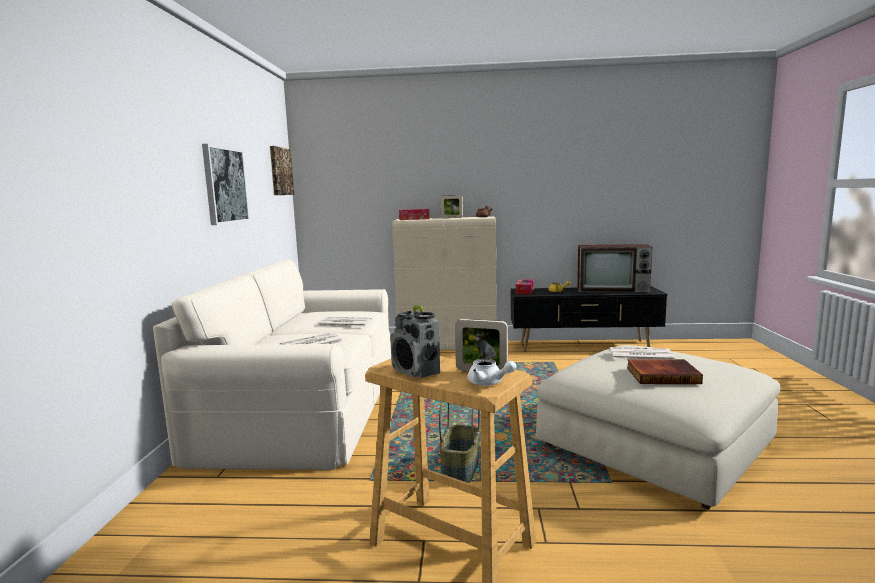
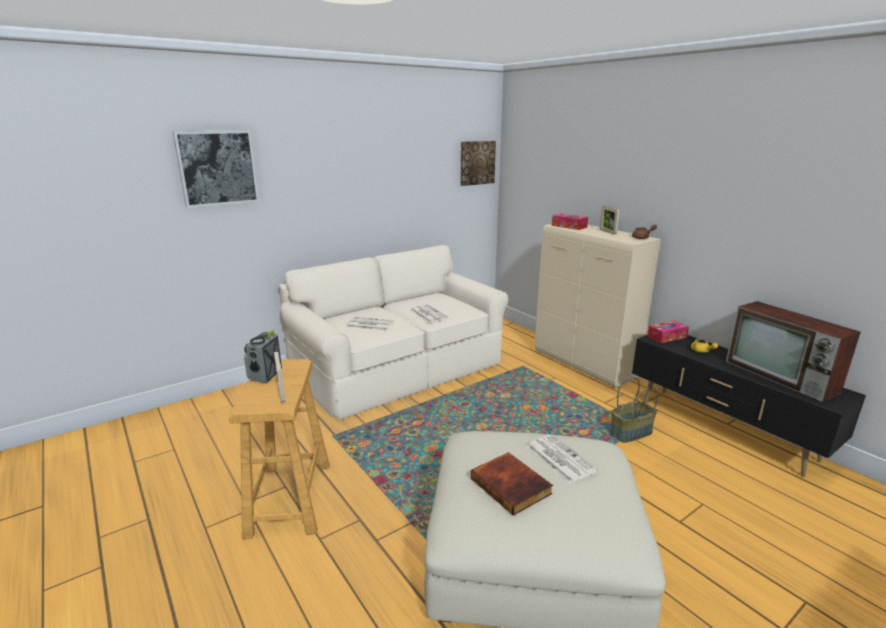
camera: 50 degrees right, 10 degrees up
picture [202,144,250,225] -> picture moved to [172,130,259,208]
basket [439,402,480,483] -> basket moved to [610,377,658,443]
white teapot [468,358,516,386] -> none

